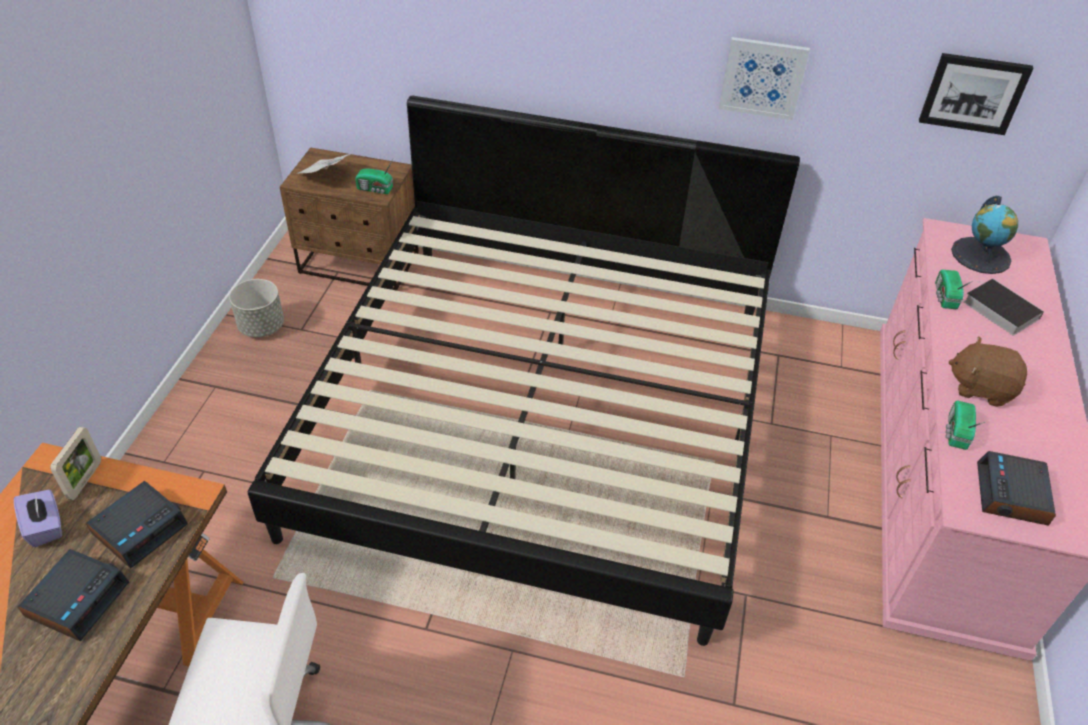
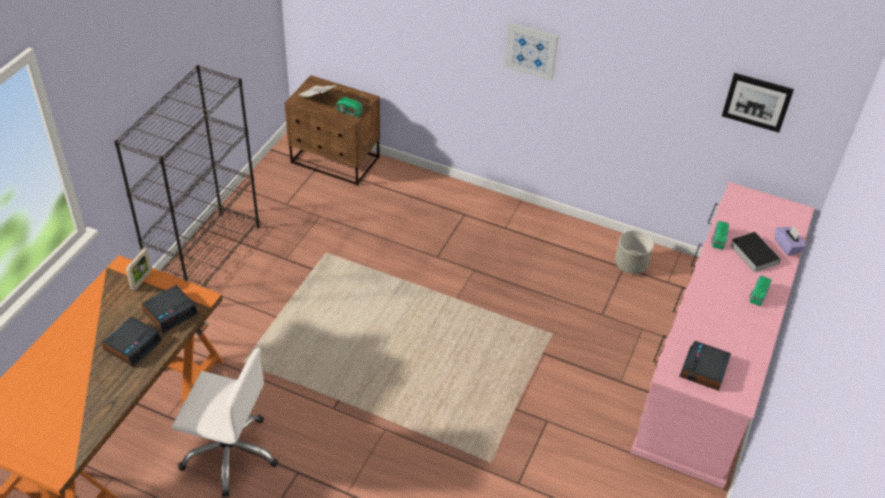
camera: 10 degrees right, 0 degrees up
purple tissue box [14,490,62,547] -> purple tissue box moved to [775,226,806,256]
grey planter [229,279,284,337] -> grey planter moved to [615,230,654,274]
bed [248,95,800,646] -> none
picture [719,37,810,120] -> picture moved to [504,22,558,81]
radio [945,400,985,450] -> radio moved to [749,276,771,306]
brown plush toy [949,336,1027,407] -> none
globe [951,196,1018,274] -> none
none -> black bookcase [114,65,260,288]

